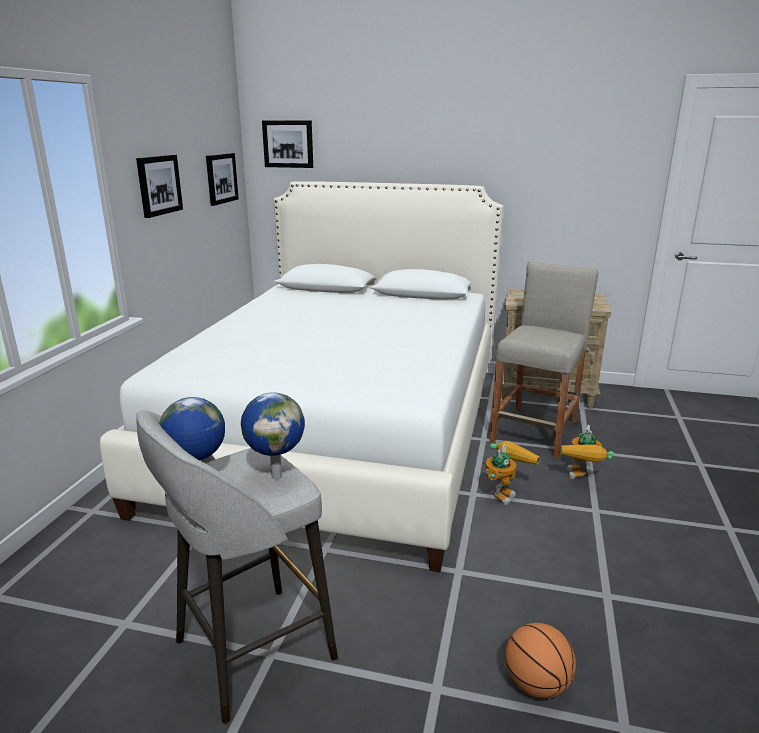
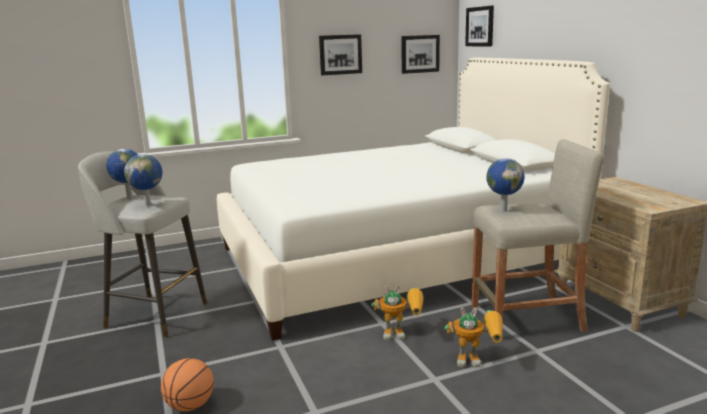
camera: 55 degrees right, 5 degrees down
toy robot [560,425,614,479] -> toy robot turned 150 degrees counterclockwise [444,307,503,367]
none -> globe [486,158,525,212]

